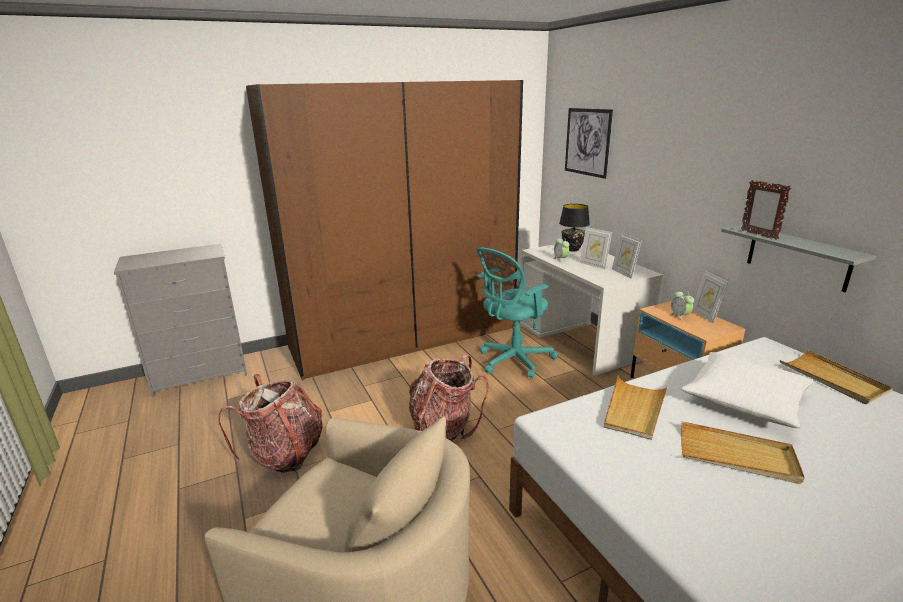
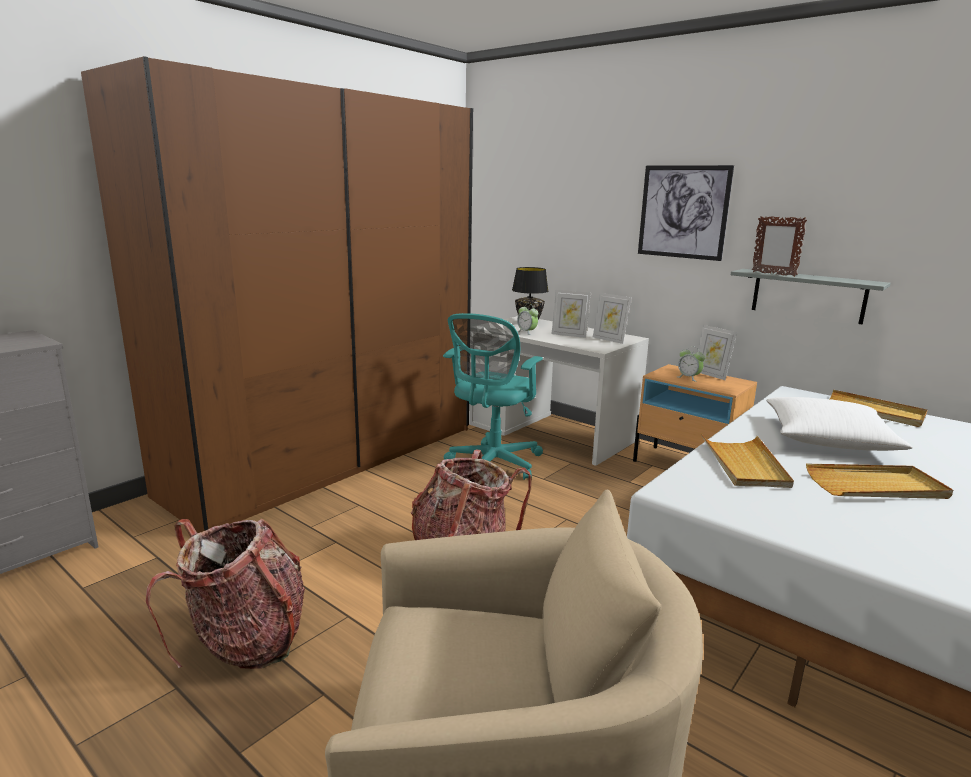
camera: 25 degrees left, 5 degrees down
picture [565,108,613,179] -> picture moved to [638,165,734,261]

